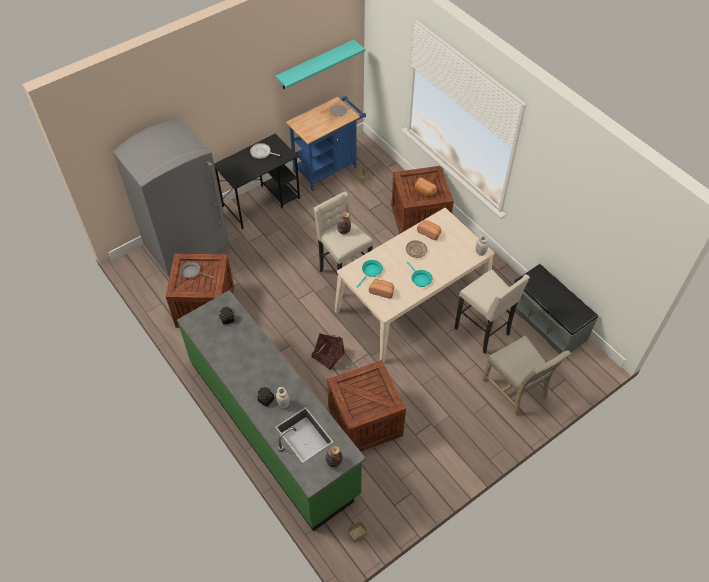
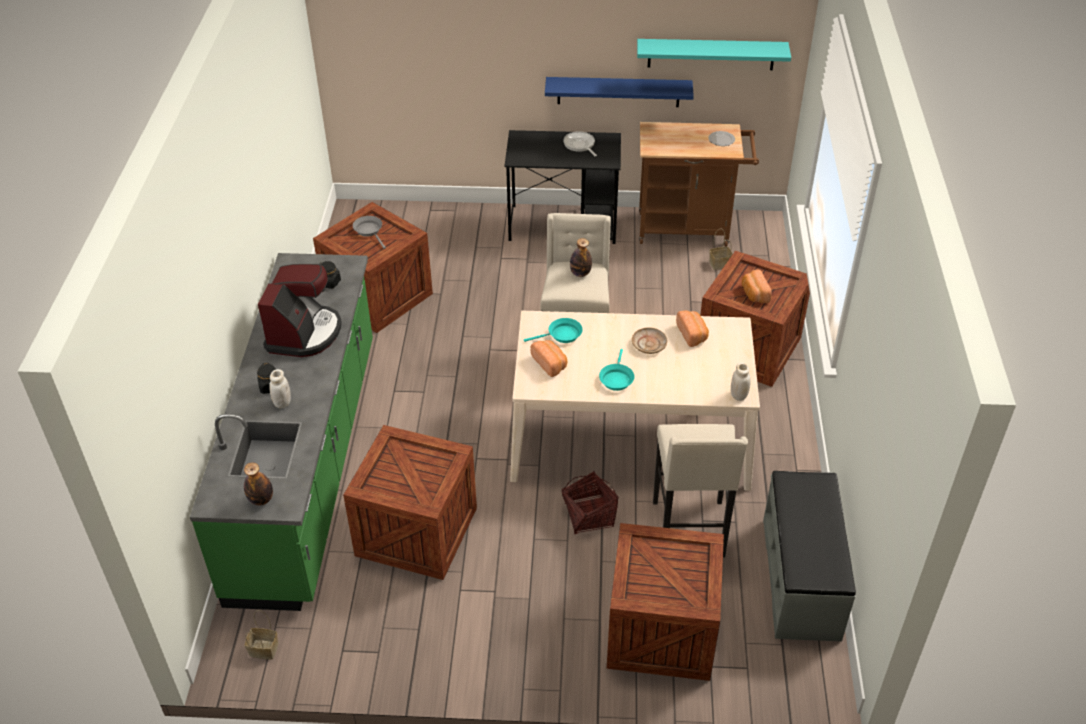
camera: 40 degrees right, 10 degrees down
grey fridge [113,120,230,277] -> none
blue cart [286,96,366,191] -> brown cart [639,122,759,246]
basket [312,333,345,370] -> basket moved to [562,471,618,534]
beige chair [483,335,571,416] -> crate [607,523,724,681]
none -> coffee machine [258,264,341,357]
none -> blue shelf [545,77,694,107]

